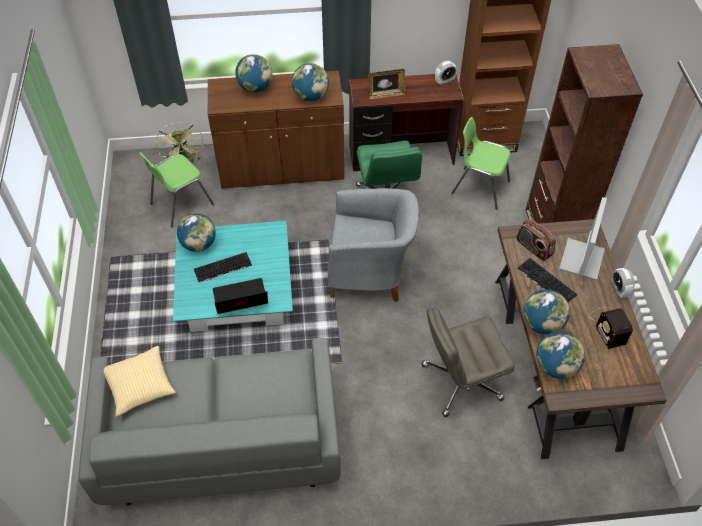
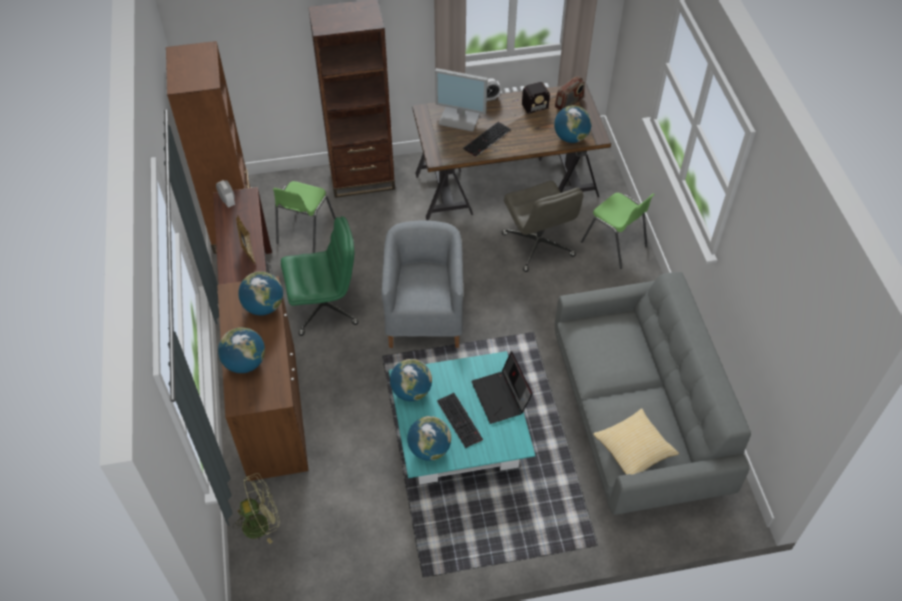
camera: 95 degrees left, 0 degrees up
green chair [139,152,214,228] -> green chair moved to [581,193,654,269]
radio [516,219,556,261] -> radio moved to [555,76,585,110]
globe [523,289,570,334] -> globe moved to [390,359,432,401]

